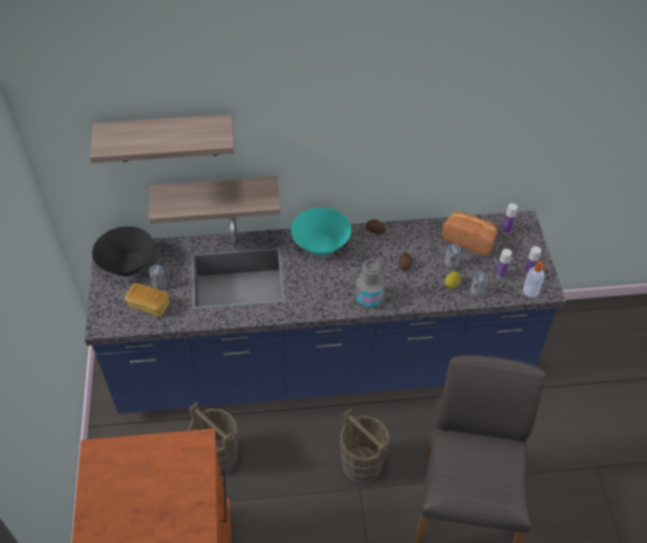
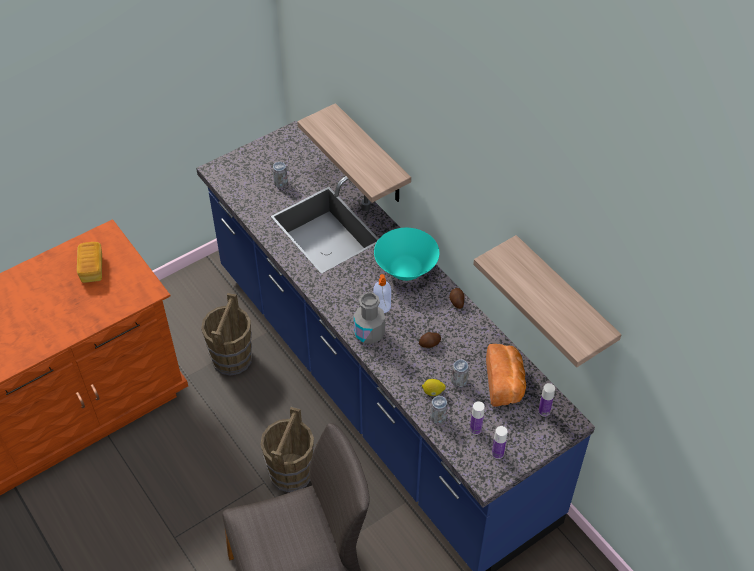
camera: 60 degrees right, 0 degrees up
shelf [90,114,234,163] -> shelf moved to [473,235,621,367]
black bowl [92,226,154,276] -> none
bread [125,283,170,317] -> bread moved to [77,242,102,283]
soap dispenser [523,261,548,297] -> soap dispenser moved to [373,274,391,313]

